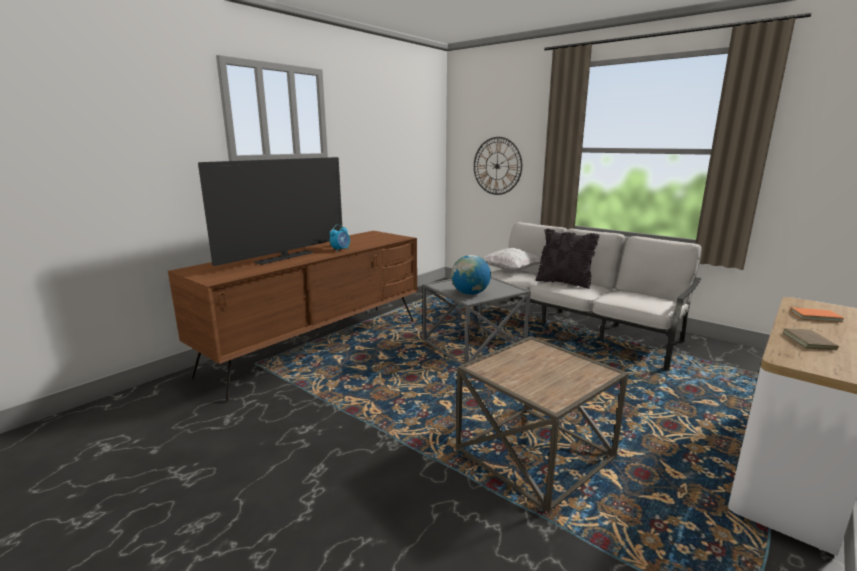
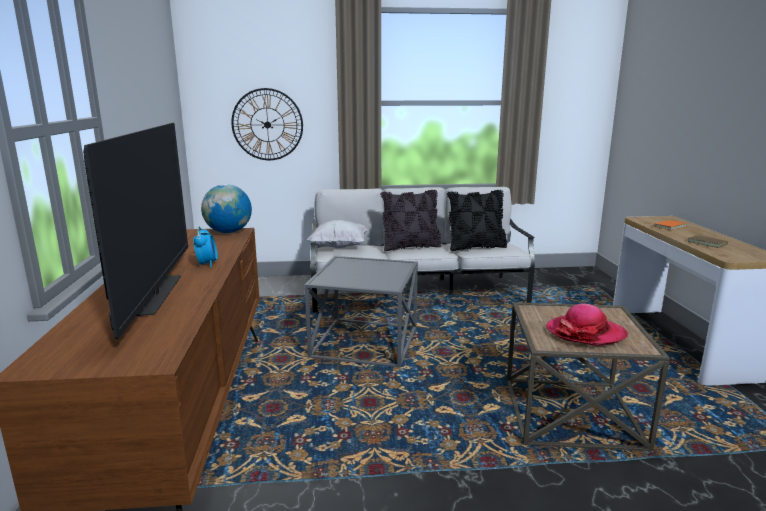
camera: 45 degrees left, 0 degrees up
globe [451,255,491,295] -> globe moved to [201,184,252,233]
none -> black pillow [447,190,507,251]
none -> hat [546,303,628,346]

